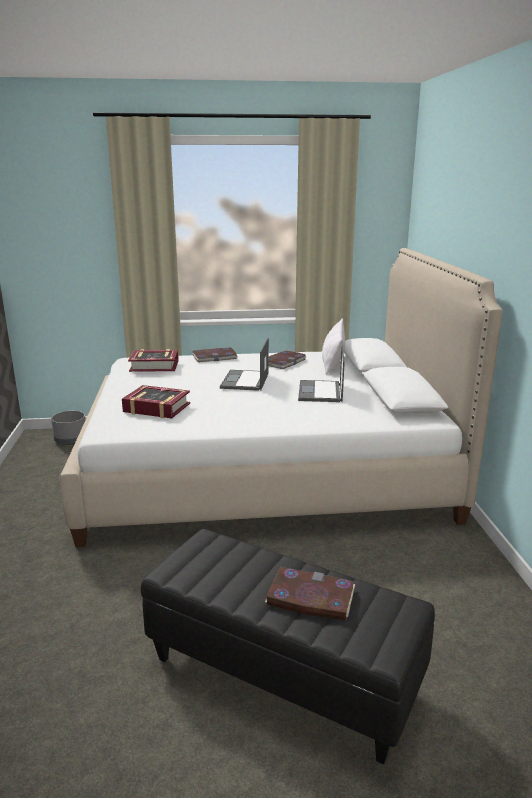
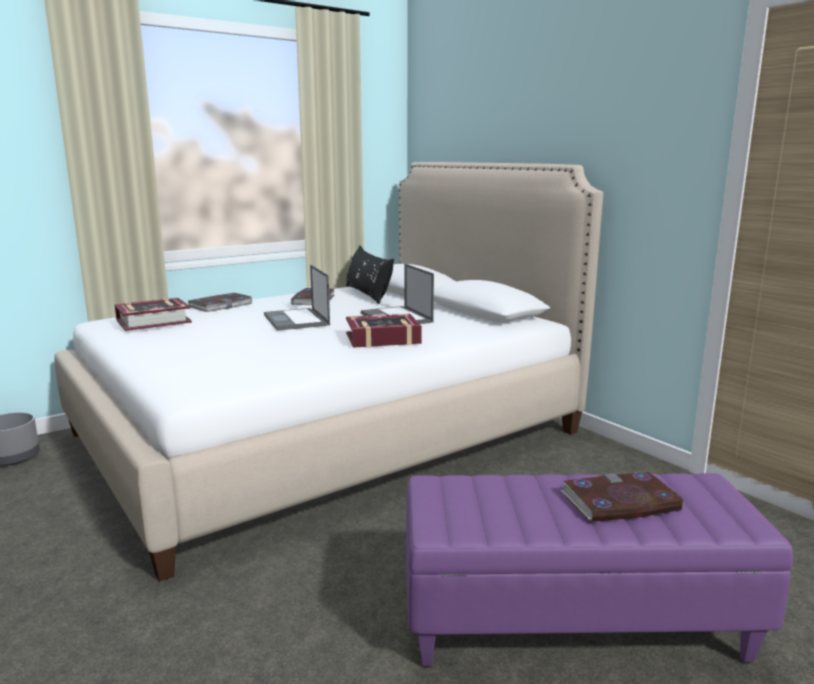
camera: 30 degrees left, 5 degrees down
book [122,385,190,418] -> book moved to [346,314,422,348]
black ottoman [141,529,435,765] -> purple ottoman [406,473,793,667]
white pillow [322,318,345,375] -> black pillow [346,246,394,304]

